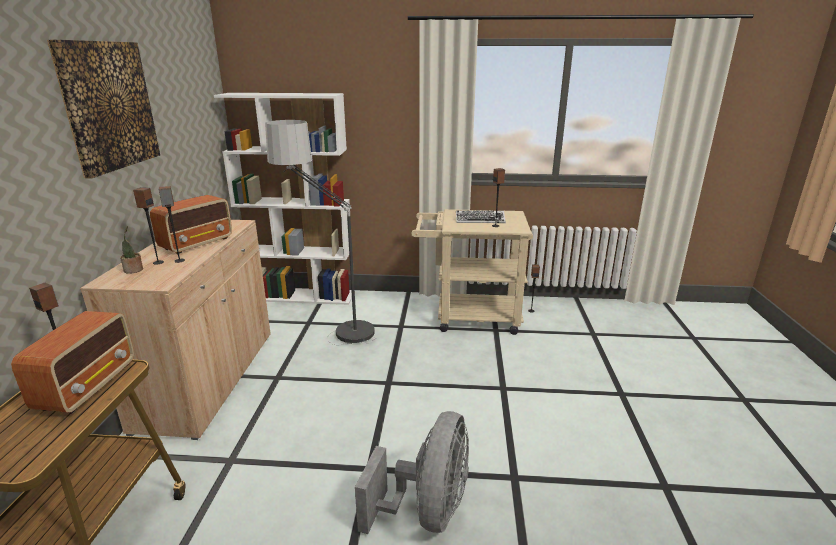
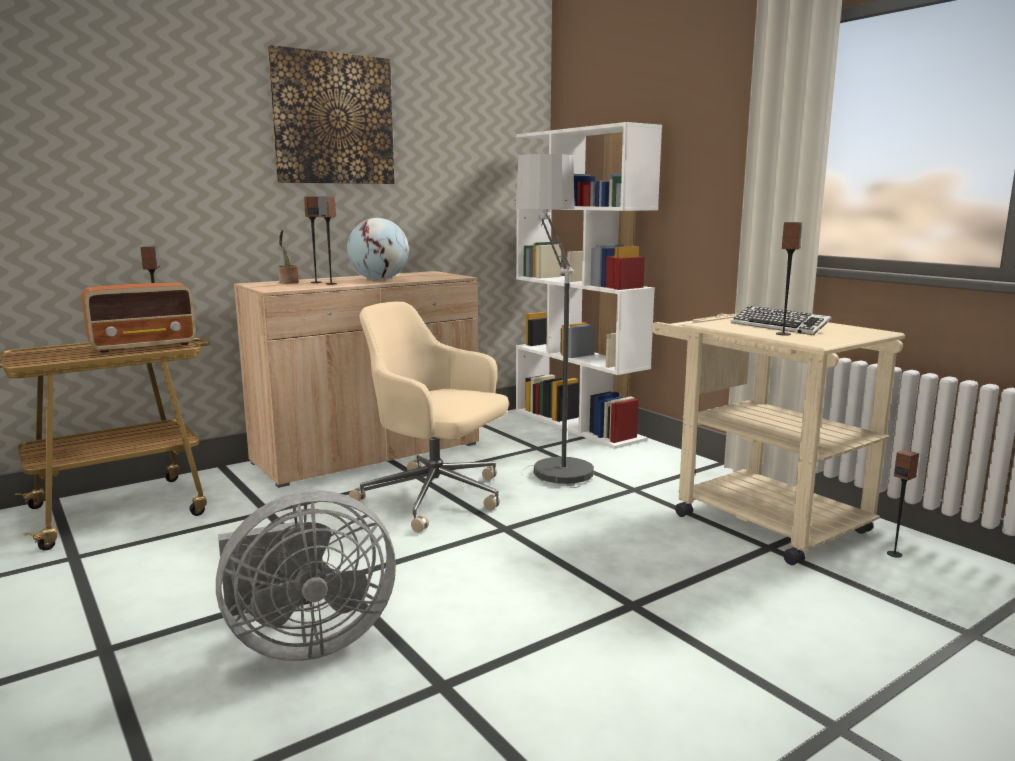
camera: 50 degrees right, 10 degrees down
radio [150,195,232,254] -> globe [347,218,409,280]
none -> beige office chair [349,302,509,533]

